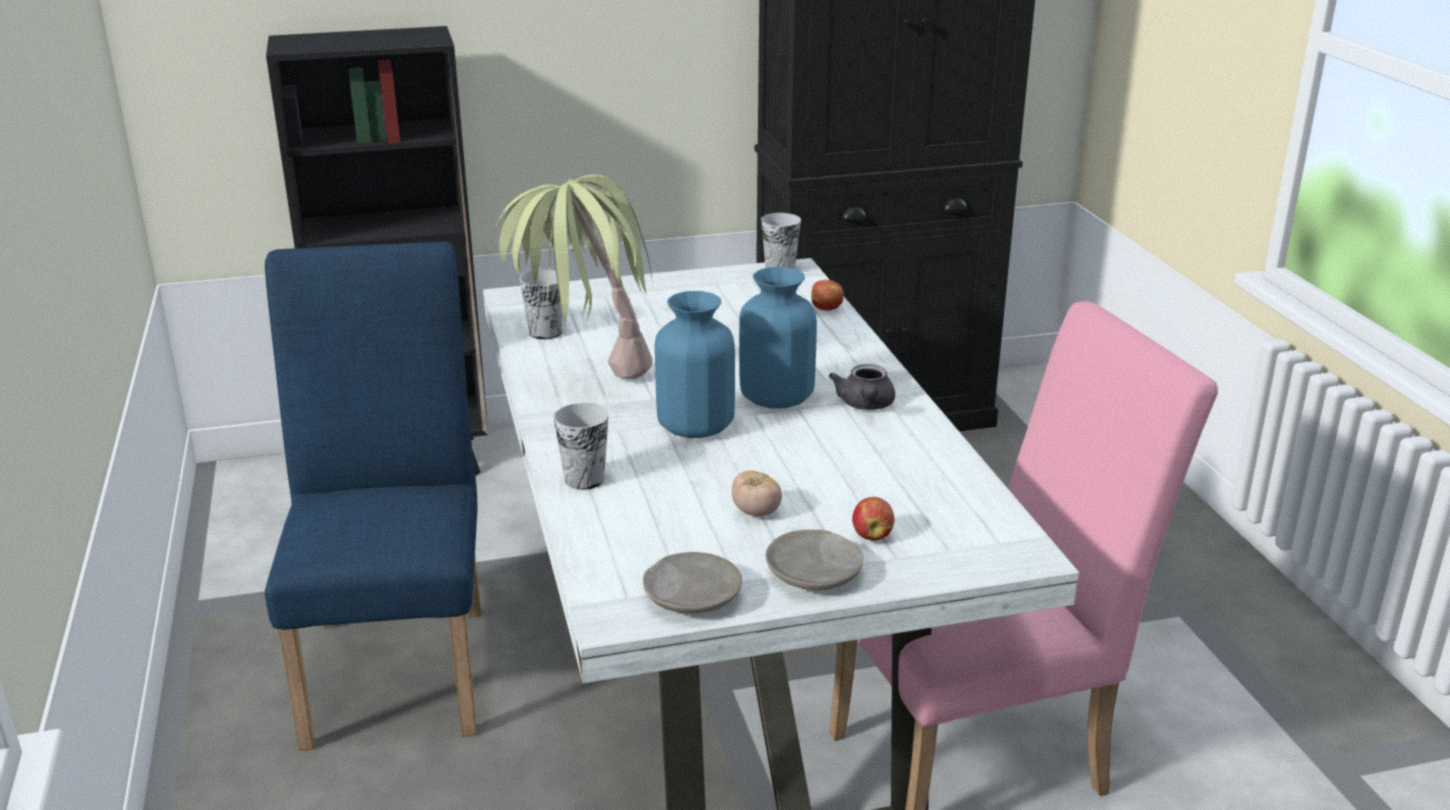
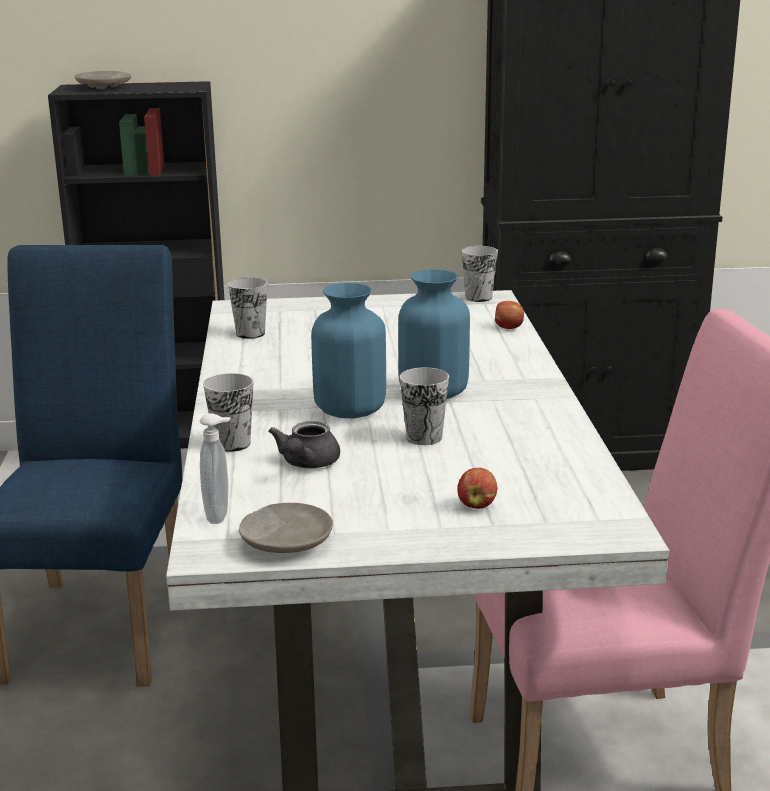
camera: 10 degrees right, 5 degrees down
potted plant [491,174,654,379] -> none
tomato [732,470,782,516] -> none
beige plate [765,530,863,590] -> beige plate moved to [75,71,131,89]
grey teapot [829,364,895,410] -> grey teapot moved to [269,421,340,468]
none -> soap dispenser [200,413,231,524]
none -> cup [400,367,449,445]

